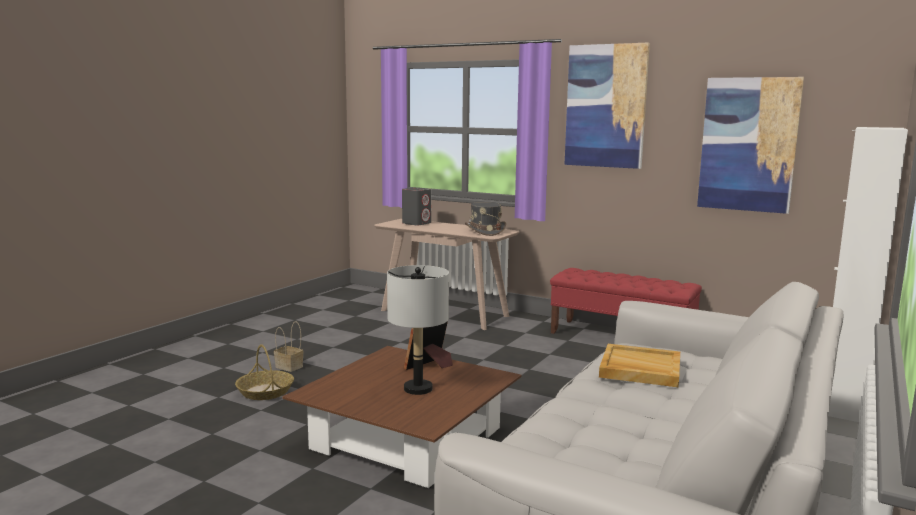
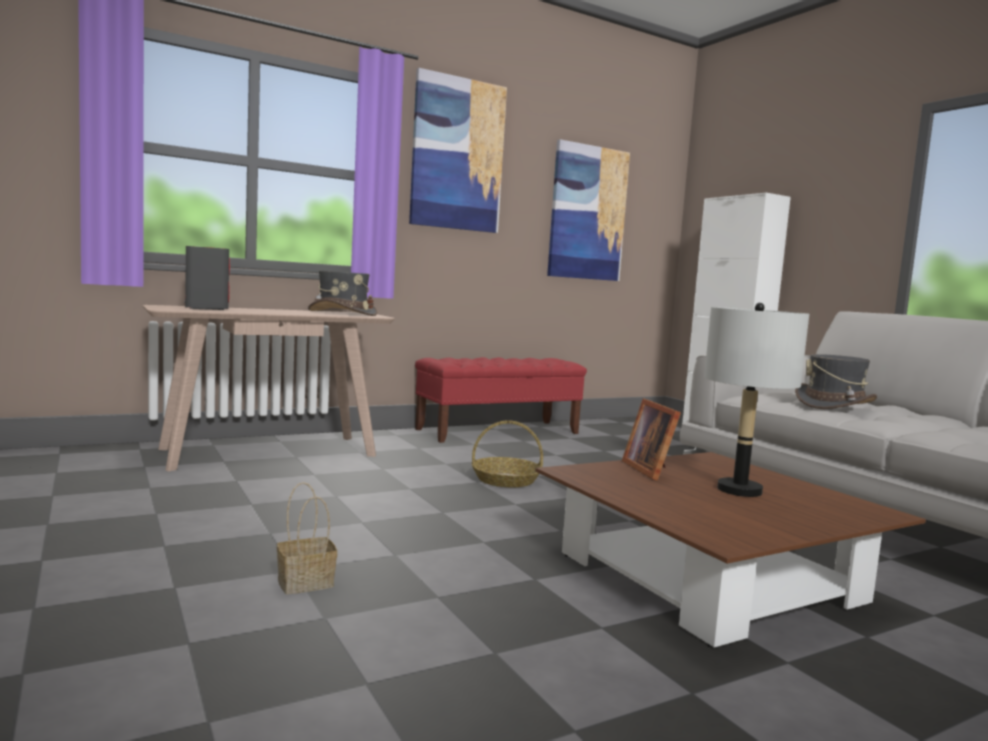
camera: 60 degrees left, 5 degrees down
basket [235,344,294,400] -> basket moved to [472,420,543,487]
beige tray [599,344,680,387] -> grey hat [795,354,877,409]

